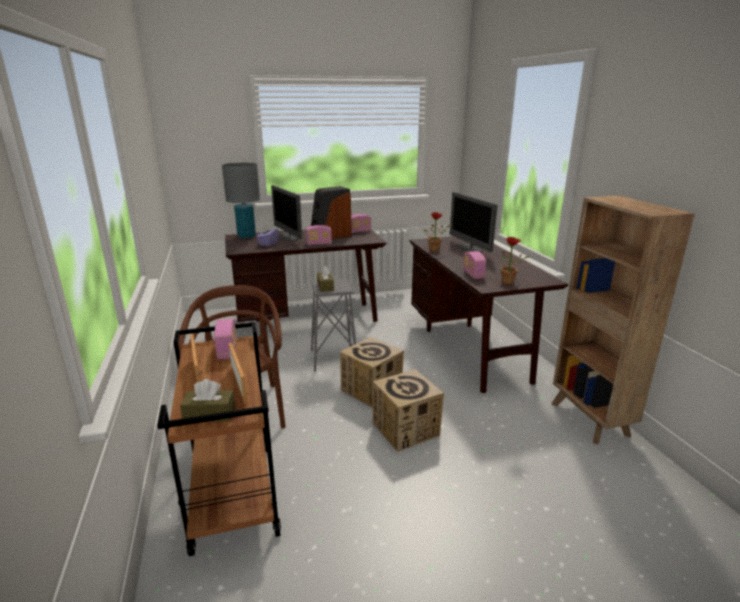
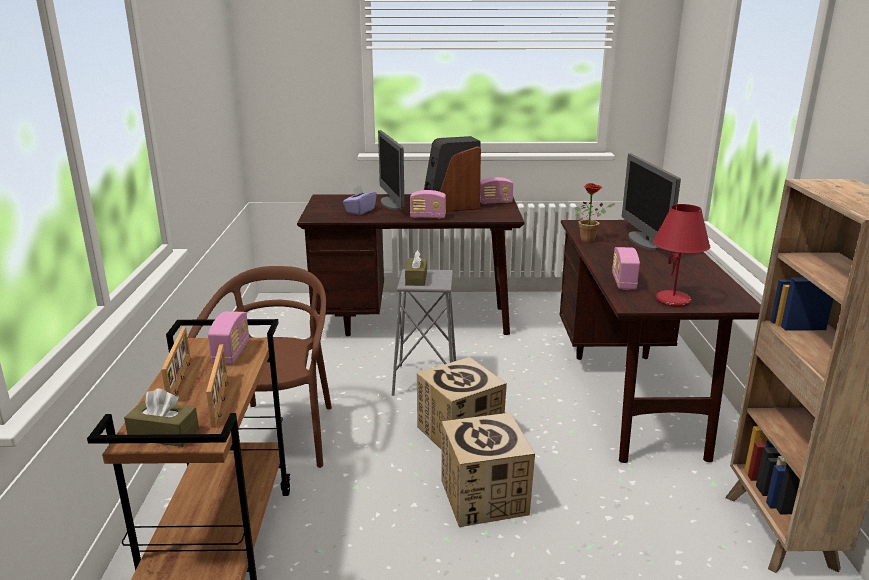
camera: 15 degrees right, 0 degrees up
grey table lamp [222,163,260,238] -> none
potted plant [500,237,530,285] -> red table lamp [653,204,710,307]

